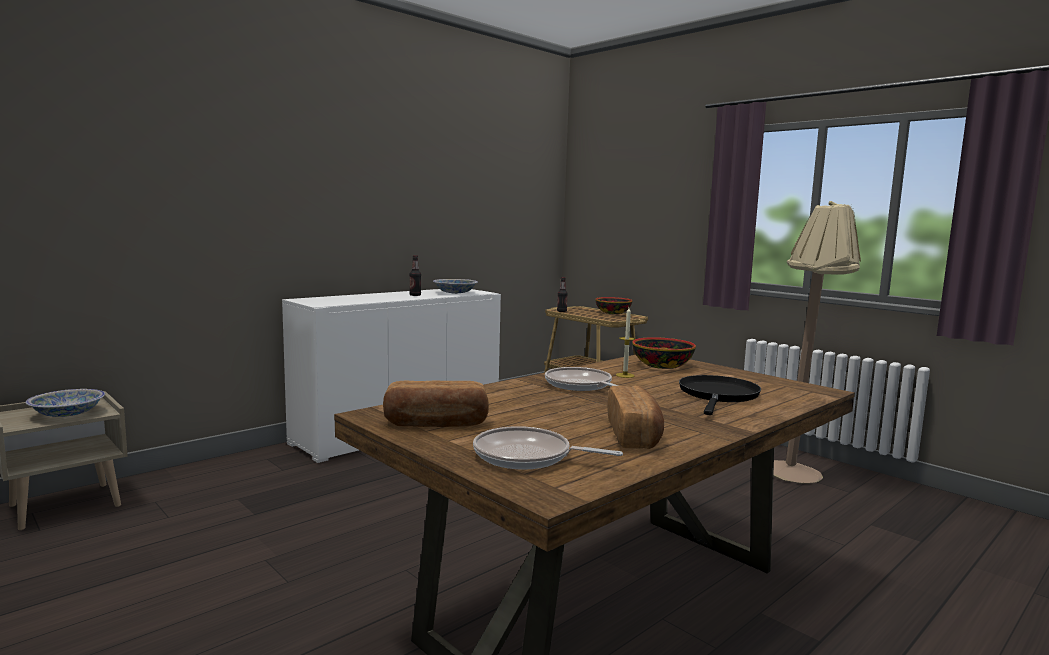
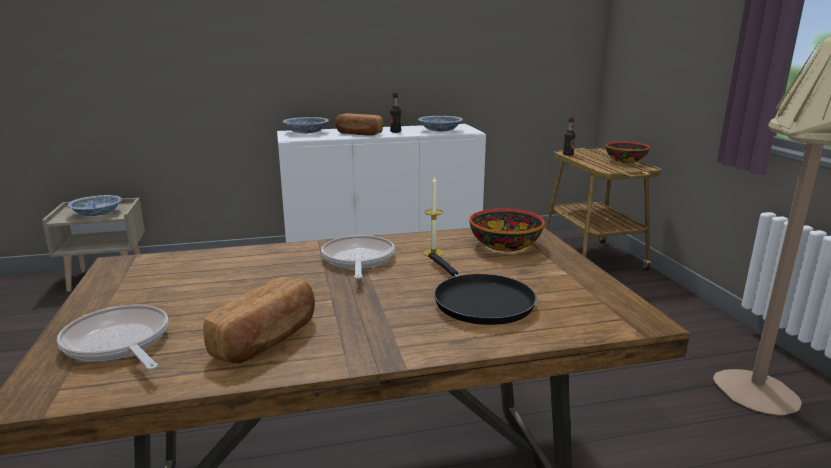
camera: 30 degrees right, 10 degrees up
bread [383,380,489,427] -> bread moved to [335,113,383,136]
black frying pan [679,375,761,415] -> black frying pan turned 105 degrees clockwise [428,253,536,325]
none -> bowl [283,117,329,133]

